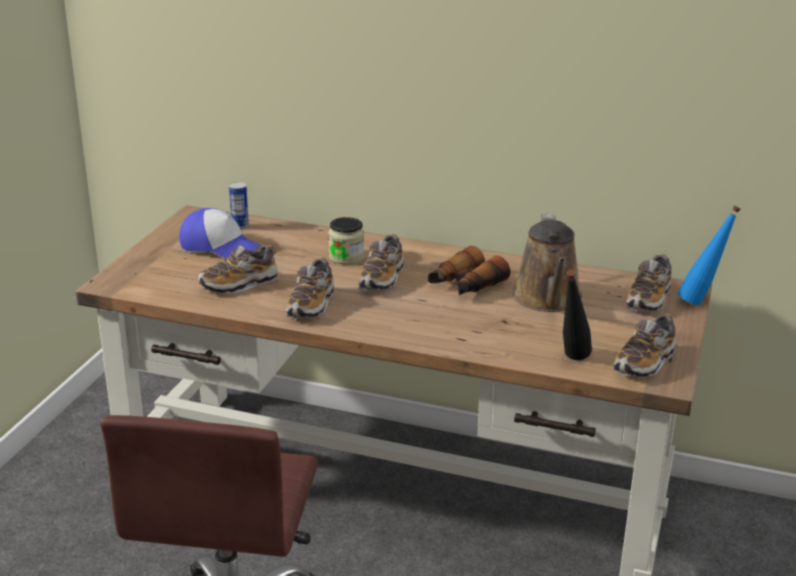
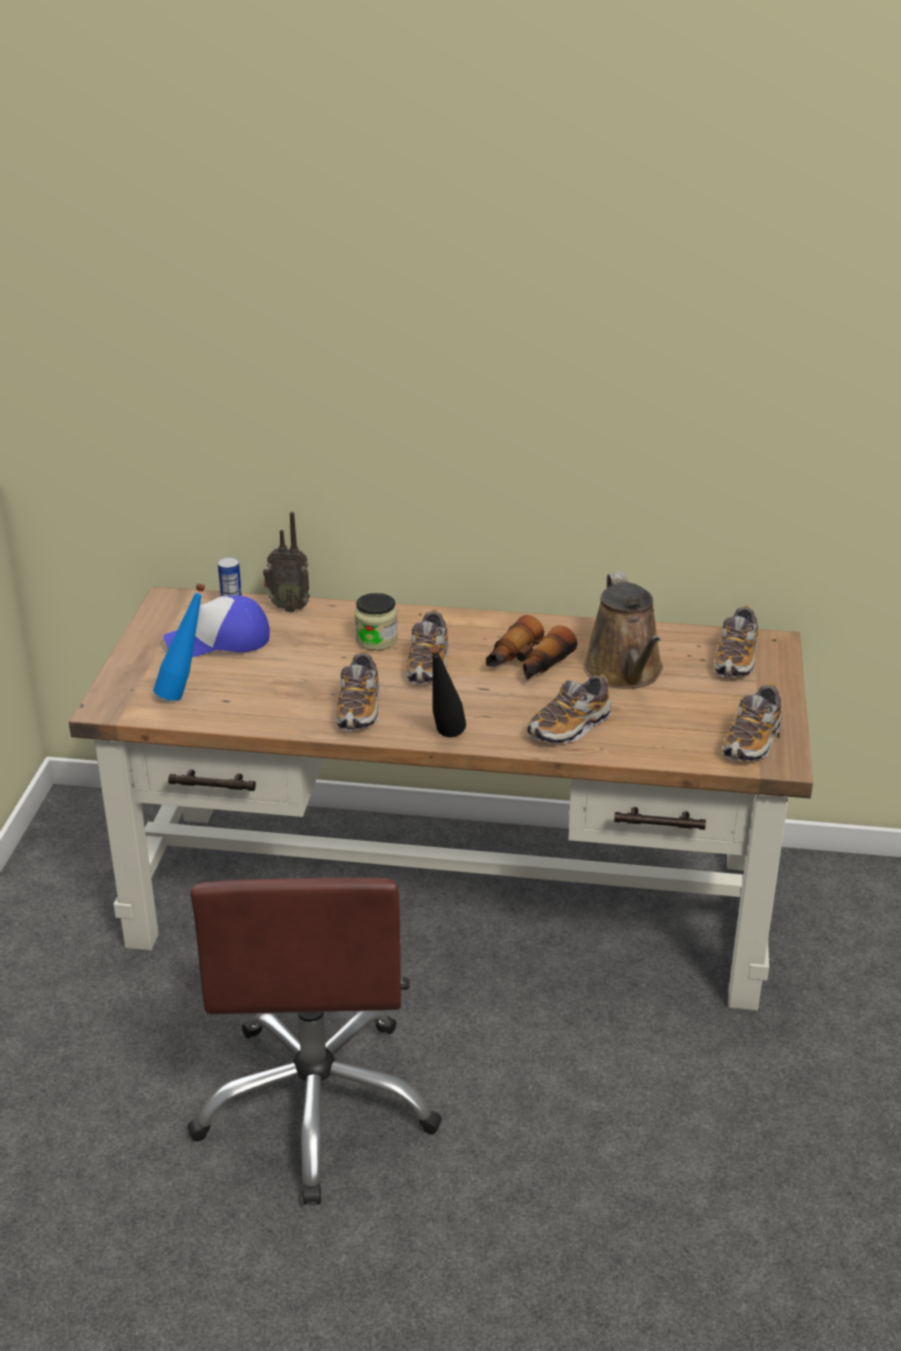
camera: 10 degrees left, 5 degrees up
cap [179,208,262,258] -> cap turned 150 degrees clockwise [163,595,270,657]
shoe [197,245,278,293] -> shoe moved to [528,674,612,744]
black bottle [563,270,592,360] -> black bottle moved to [430,645,466,737]
blue bottle [677,206,741,305] -> blue bottle moved to [153,584,205,701]
none -> radio [263,512,310,612]

